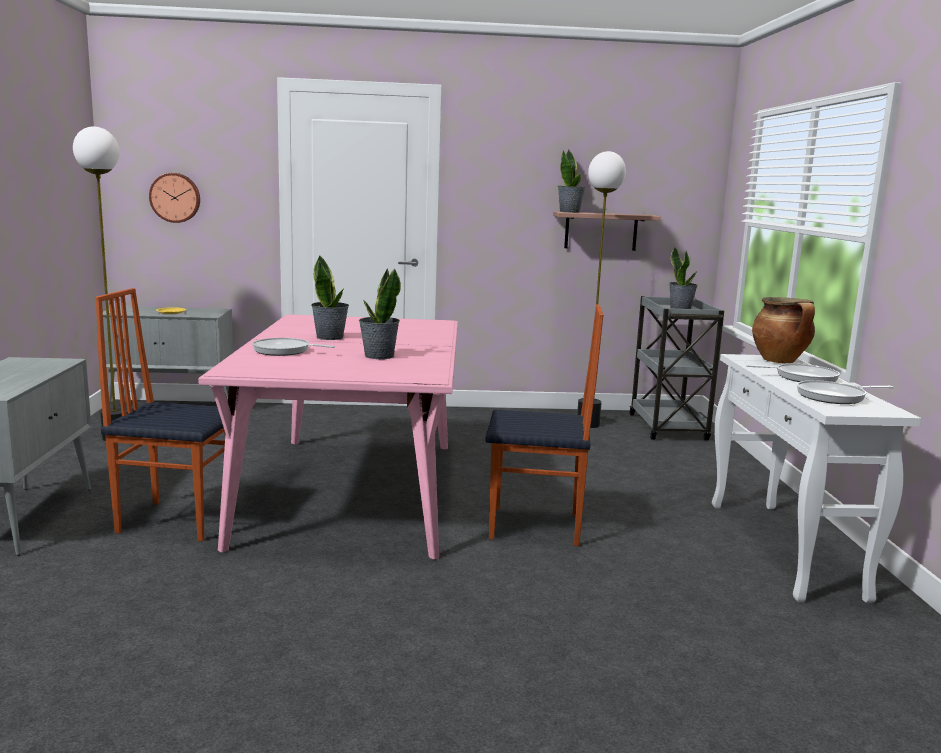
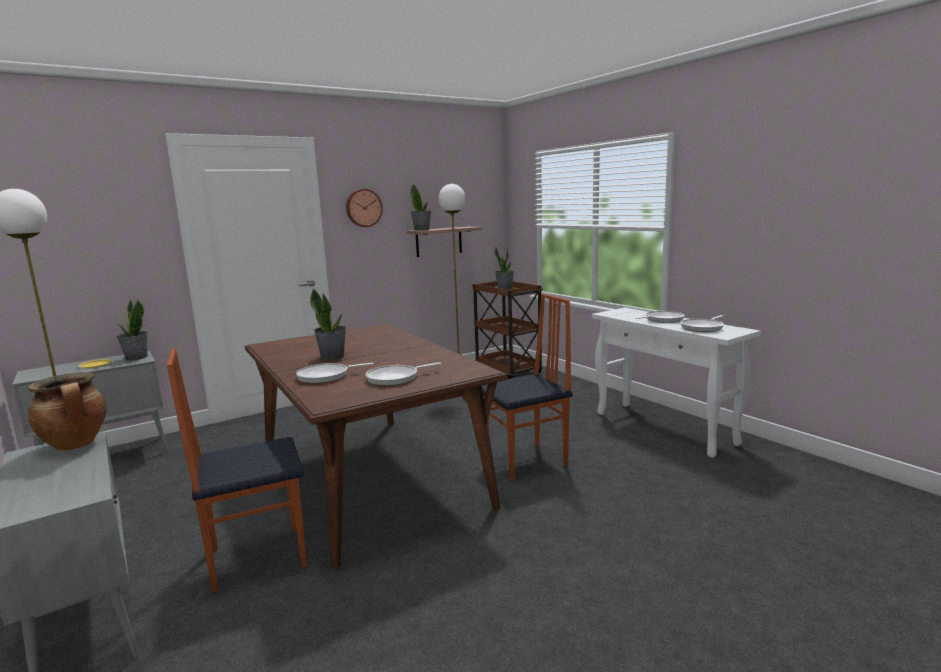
camera: 30 degrees left, 0 degrees up
wall clock [149,173,200,223] -> wall clock moved to [346,189,383,227]
pink dining table [198,314,458,560] -> brown dining table [245,324,508,569]
potted plant [359,268,401,359] -> potted plant moved to [117,300,148,360]
grey cart [630,296,724,441] -> brown cart [472,281,543,379]
cooking pot [752,297,815,363] -> cooking pot moved to [28,372,107,451]
none -> frying pan [366,362,441,386]

